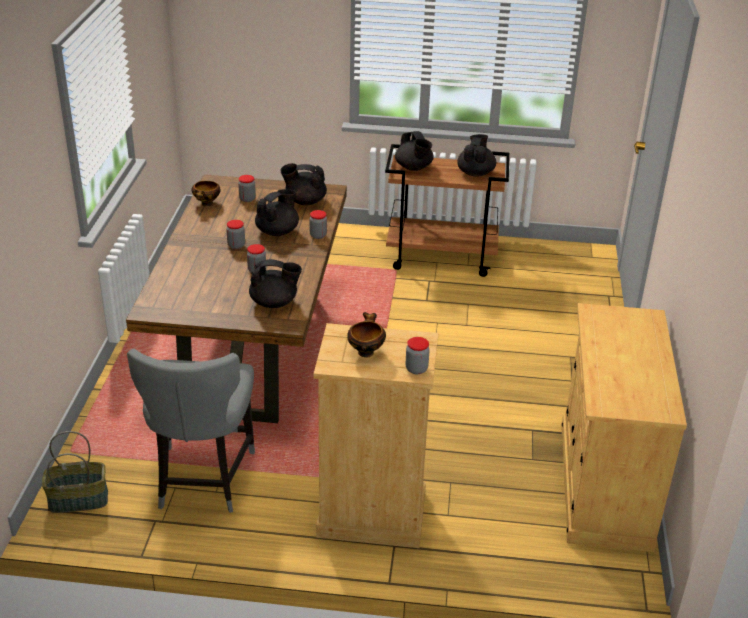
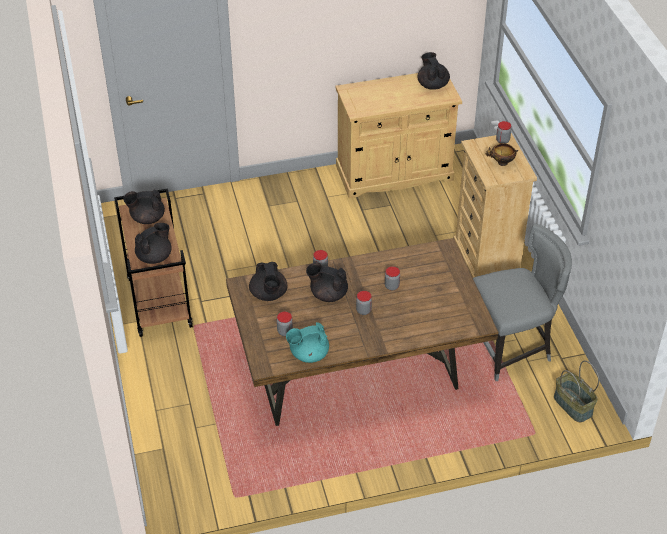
camera: 110 degrees left, 10 degrees up
bowl [191,181,221,206] -> turquoise teapot [286,322,329,363]
black teapot [249,259,302,308] -> black teapot moved to [417,52,450,90]

